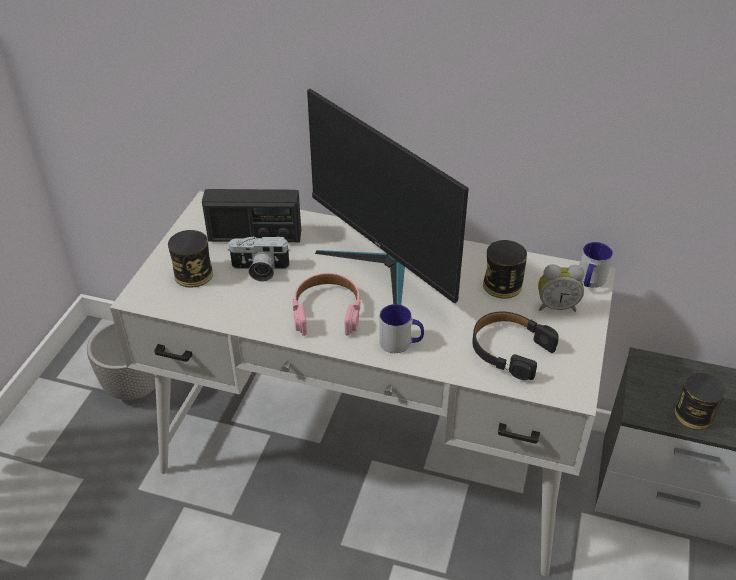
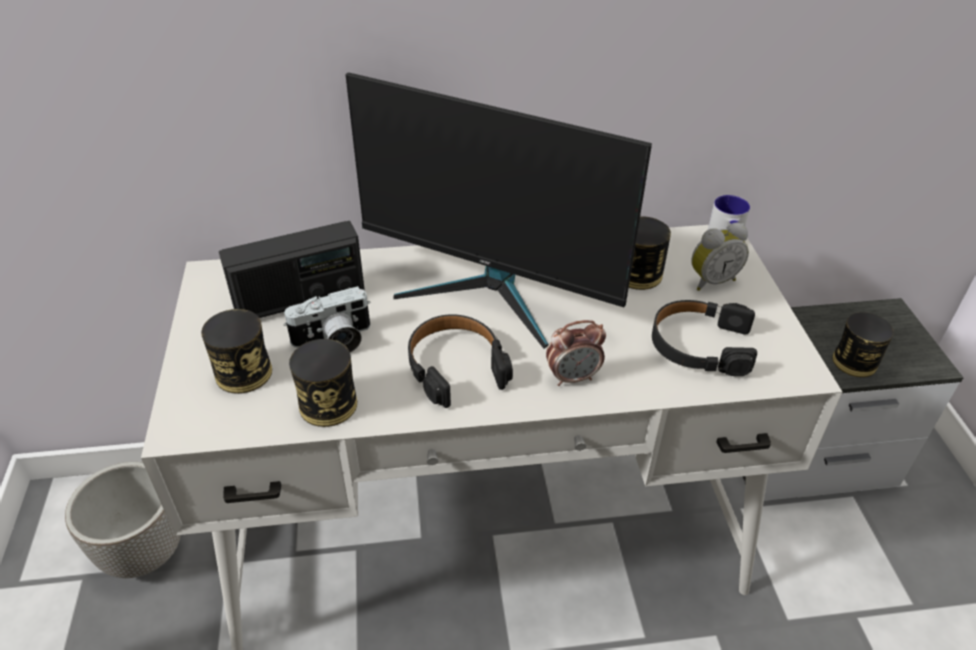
camera: 25 degrees left, 0 degrees up
pink headphones [293,273,361,336] -> black headphones [408,314,513,408]
mug [379,304,424,353] -> alarm clock [546,320,606,386]
none -> can [289,339,357,427]

